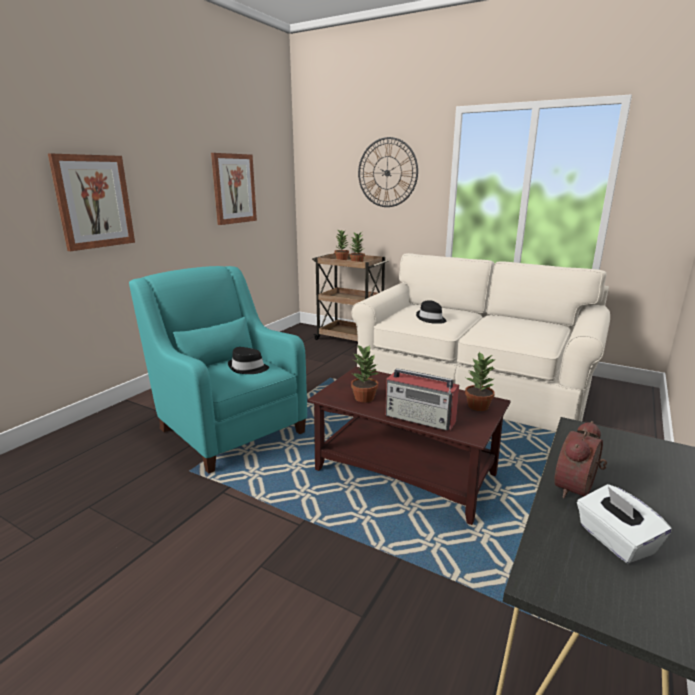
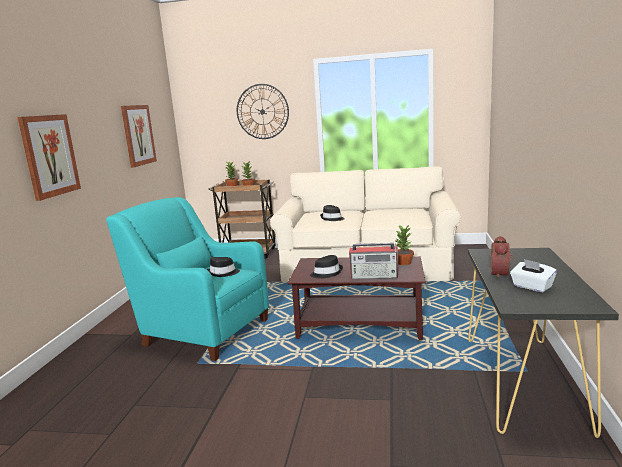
camera: 20 degrees left, 5 degrees down
potted plant [351,344,379,402] -> black hat [310,255,343,279]

